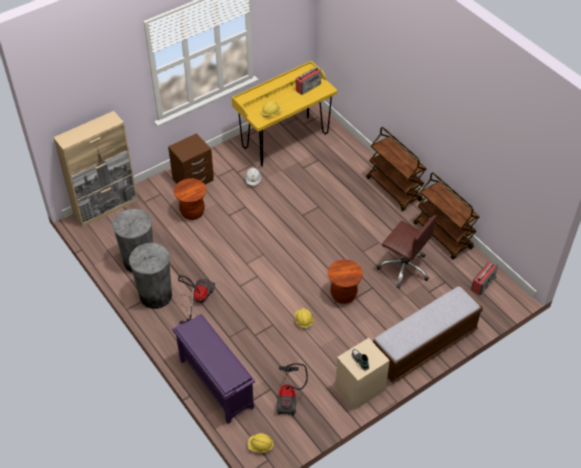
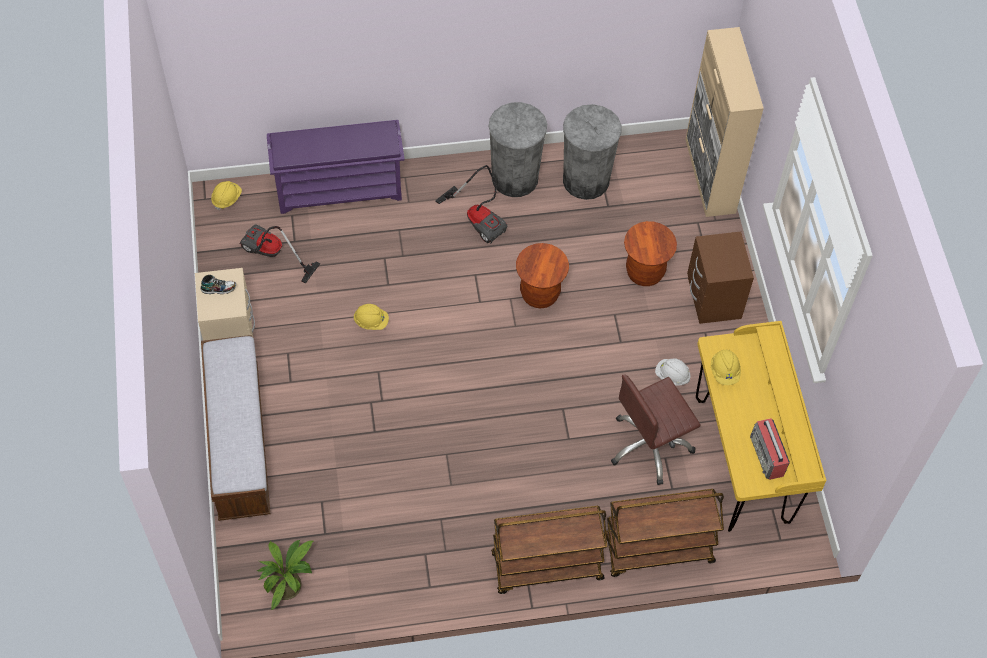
camera: 115 degrees right, 10 degrees up
brown stool [328,259,363,304] -> brown stool moved to [516,243,569,308]
brown office chair [377,215,437,289] -> brown office chair moved to [611,374,701,485]
brown cart [414,172,479,260] -> brown cart moved to [604,489,724,577]
radio [471,262,498,295] -> potted plant [257,540,313,610]

